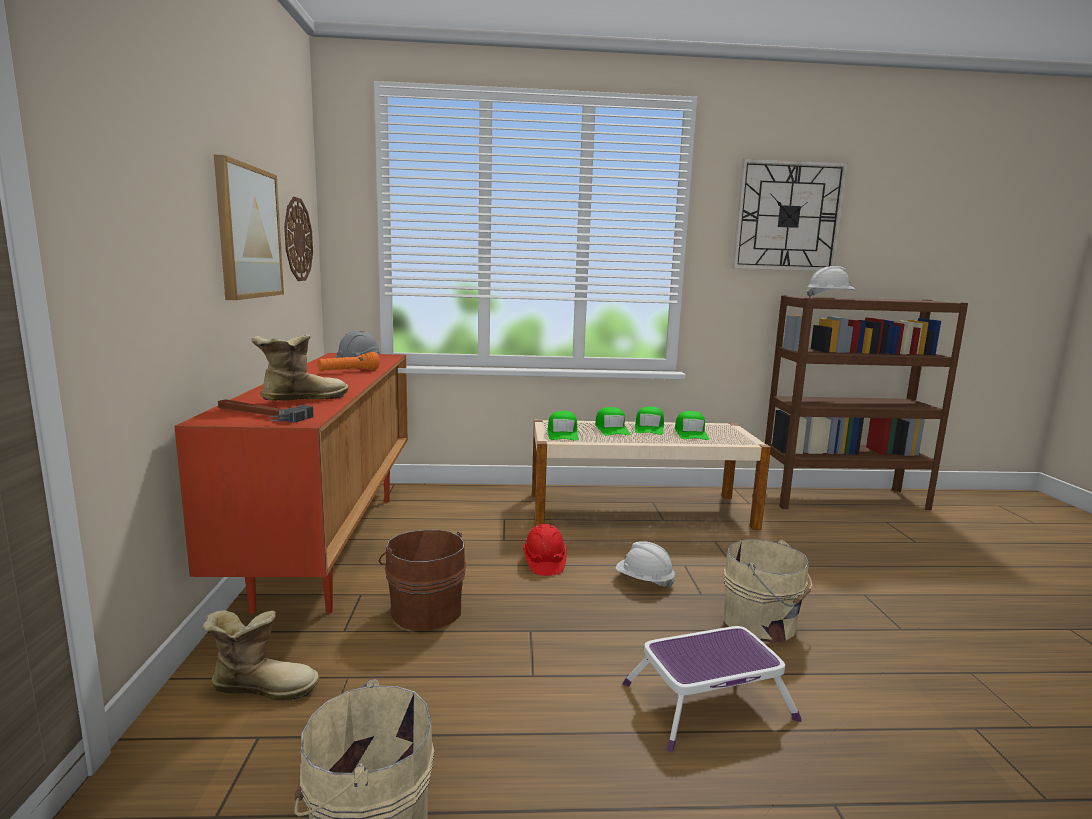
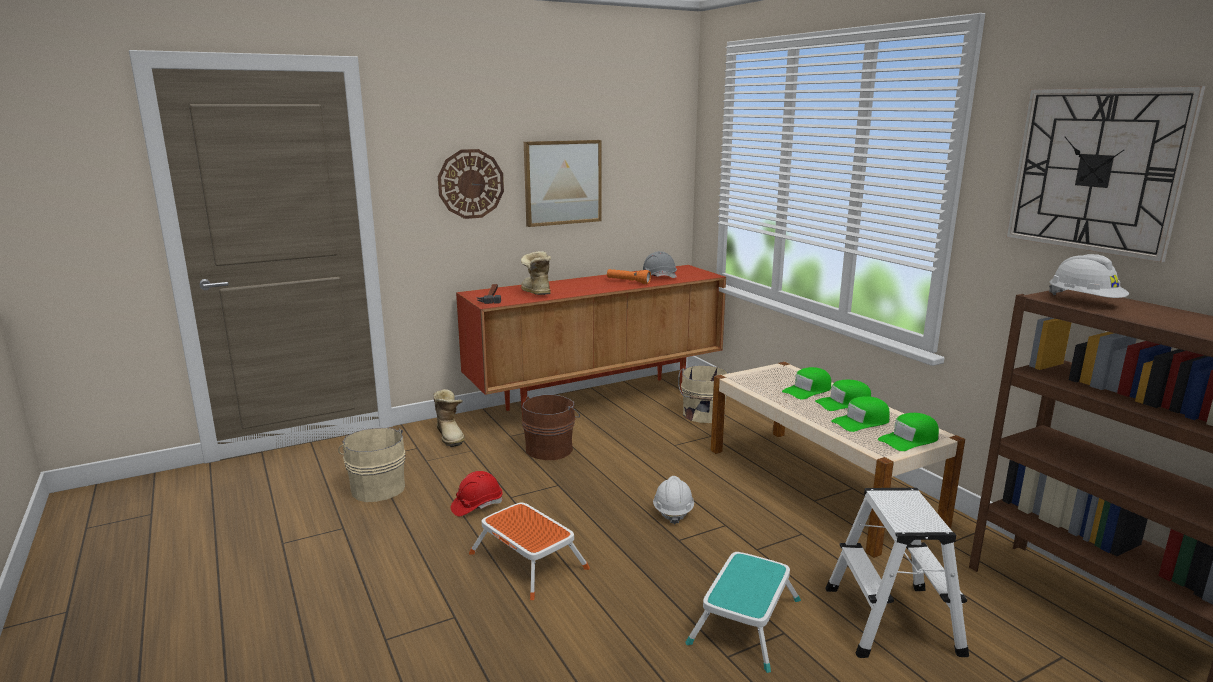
camera: 65 degrees right, 5 degrees up
boot [251,334,349,401] -> boot turned 135 degrees counterclockwise [521,251,551,295]
wall clock [284,197,313,281] -> wall clock moved to [438,149,504,219]
red hard hat [523,524,567,576] -> red hard hat moved to [451,471,503,516]
green cap [547,411,578,441] -> green cap moved to [878,413,939,451]
purple step ladder [622,626,802,752] -> orange step ladder [469,502,590,600]
beige bucket [724,539,812,643] -> beige bucket moved to [678,365,729,423]
none -> turquoise step ladder [685,552,801,673]
none -> white step ladder [825,488,969,658]

